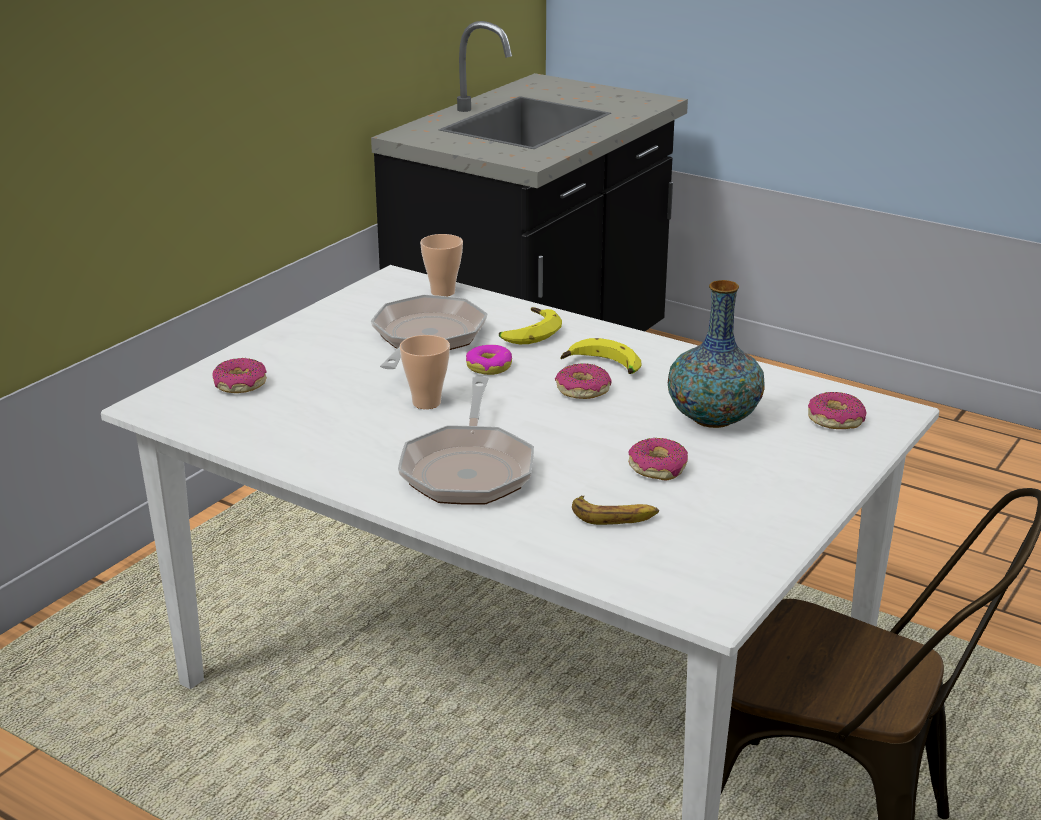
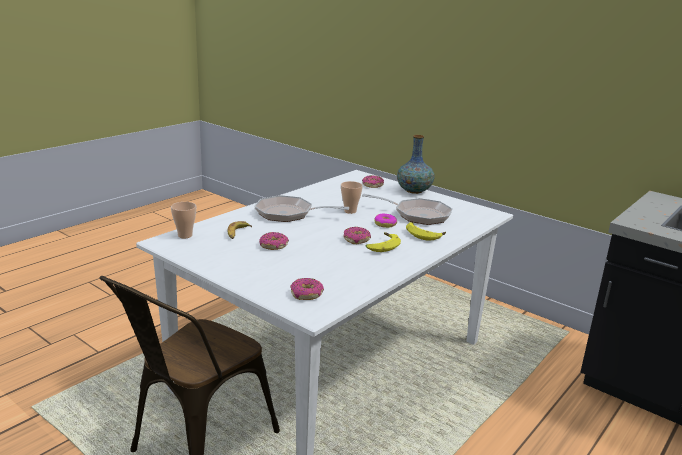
camera: 95 degrees right, 5 degrees down
cup [420,234,463,296] -> cup moved to [171,202,196,238]
vase [668,280,765,428] -> vase moved to [397,135,435,194]

